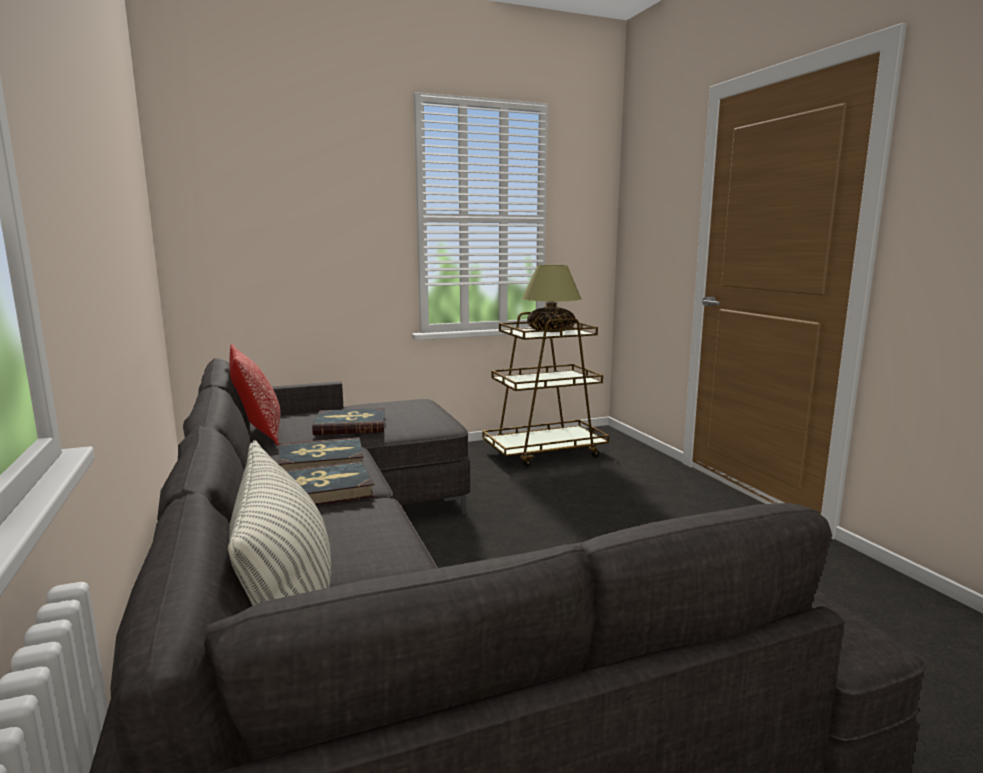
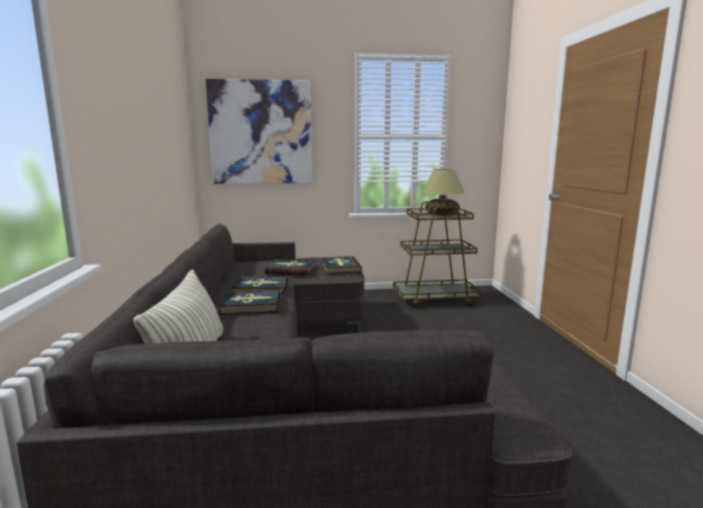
camera: 15 degrees right, 0 degrees up
pillow [229,344,280,446] -> none
none -> picture [206,79,312,184]
none -> book [322,256,362,274]

